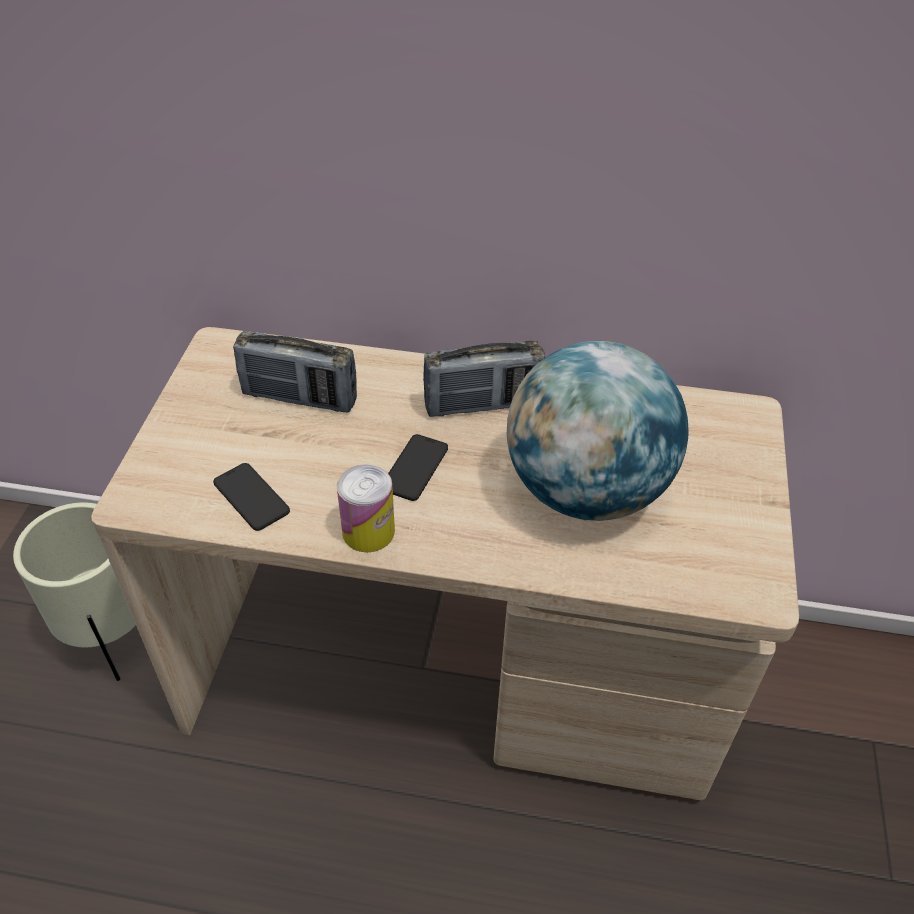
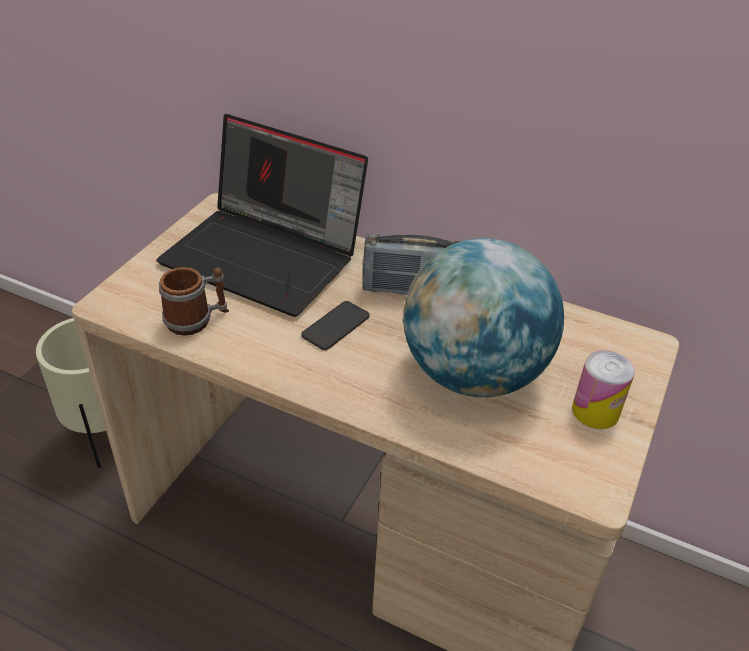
camera: 15 degrees right, 5 degrees down
phone [213,463,290,531] -> mug [159,267,229,336]
radio [233,331,357,412] -> laptop [156,114,368,317]
can [337,464,395,552] -> can moved to [572,350,635,429]

